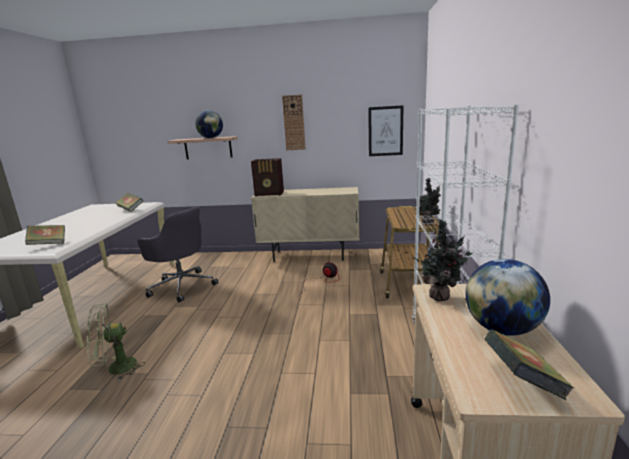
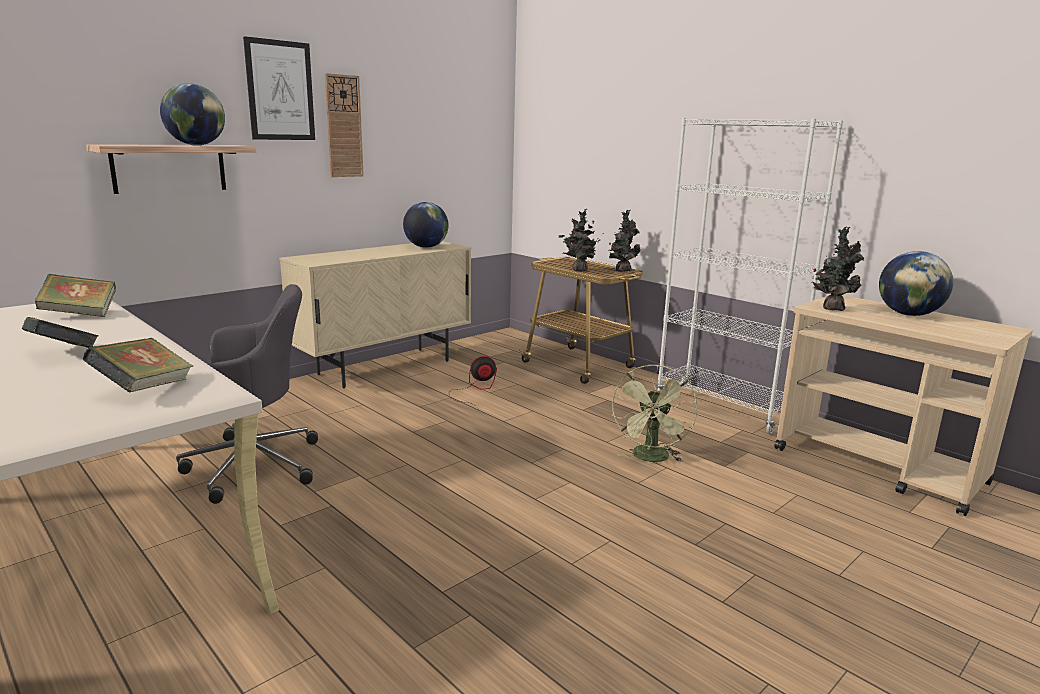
camera: 50 degrees left, 0 degrees up
green fan [87,304,145,380] -> green fan moved to [611,364,698,462]
radio [251,158,284,196] -> none
picture [368,105,403,156] -> picture moved to [243,36,315,140]
book [484,329,574,400] -> book moved to [22,317,98,348]
none -> globe [403,202,449,248]
none -> potted plant [559,208,601,272]

